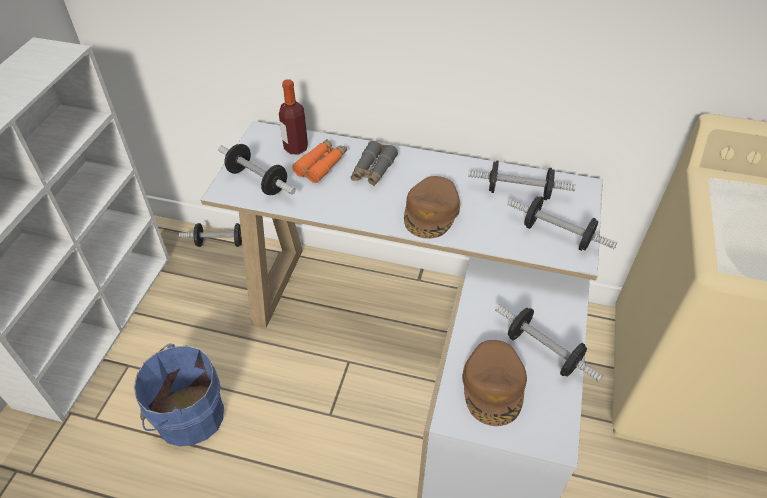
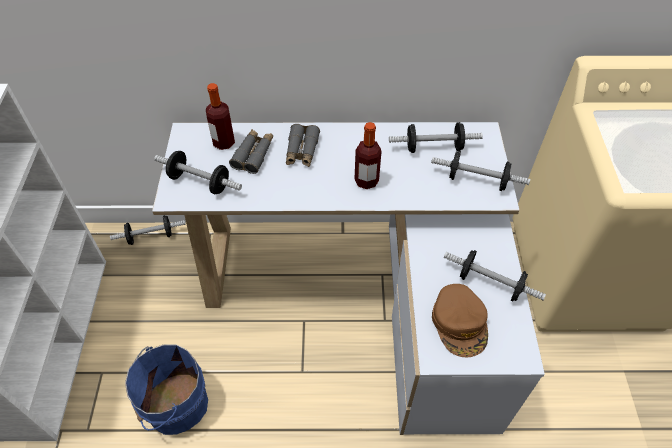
camera: 15 degrees left, 5 degrees up
orange binoculars [292,139,347,183] -> grey binoculars [229,129,273,174]
brown cap [404,176,460,239] -> bottle [354,122,382,189]

